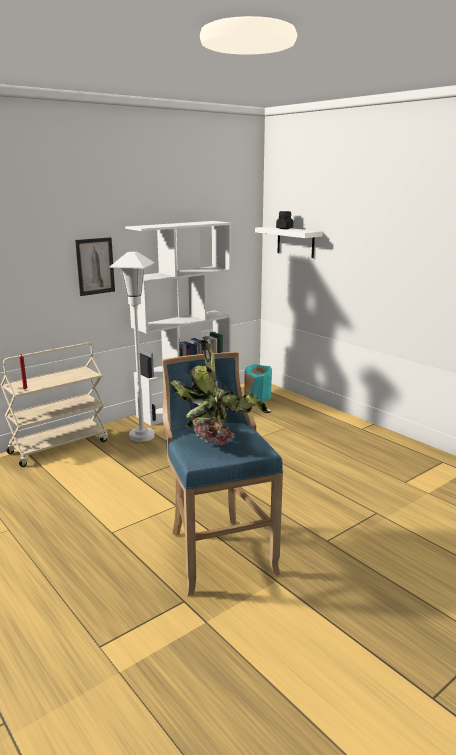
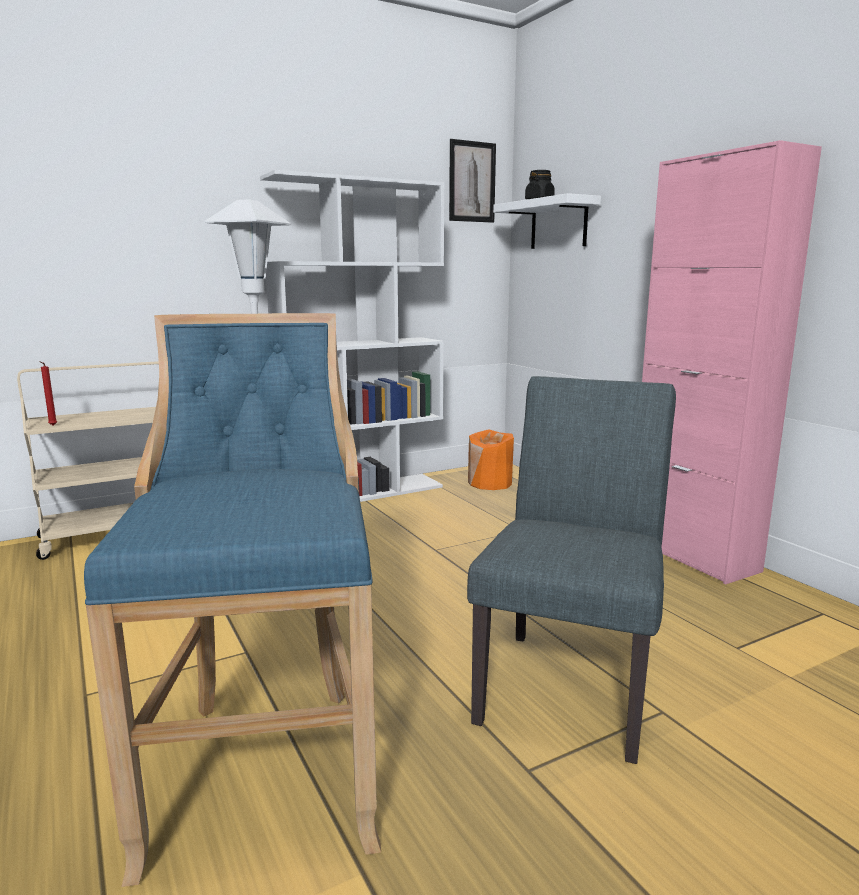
camera: 10 degrees right, 5 degrees down
picture [75,237,115,296] -> picture moved to [449,139,496,223]
potted plant [171,339,271,445] -> none
turquoise vase [244,364,272,401] -> orange vase [468,429,514,490]
none -> grey chair [467,376,676,764]
none -> pink cabinet [642,140,822,584]

